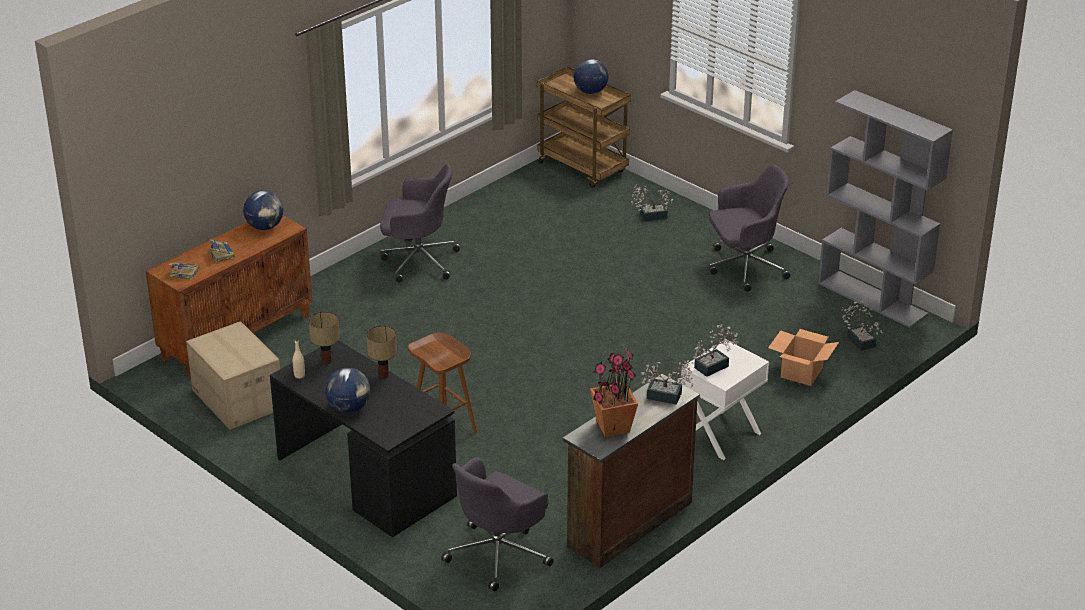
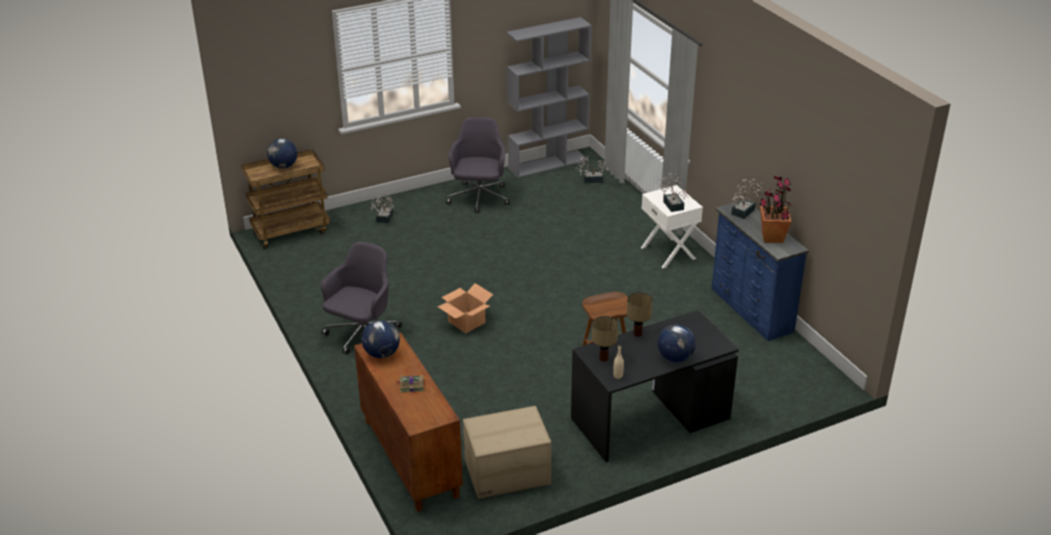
camera: 70 degrees left, 0 degrees up
book [169,262,199,280] -> none
grey office chair [441,457,554,592] -> none
brown dresser [563,374,700,568] -> blue dresser [711,201,809,341]
cardboard box [768,329,839,386] -> cardboard box moved to [438,283,493,333]

